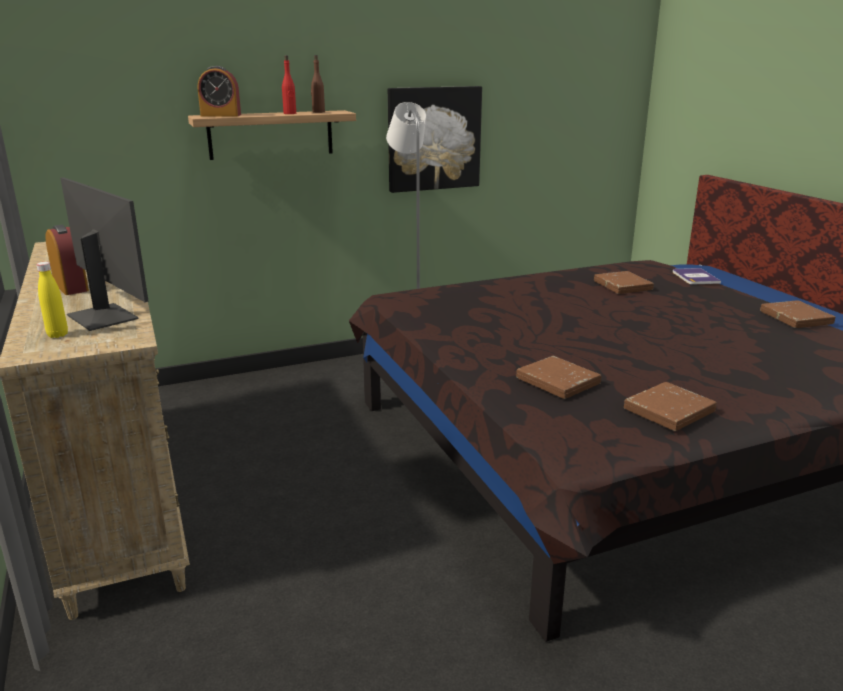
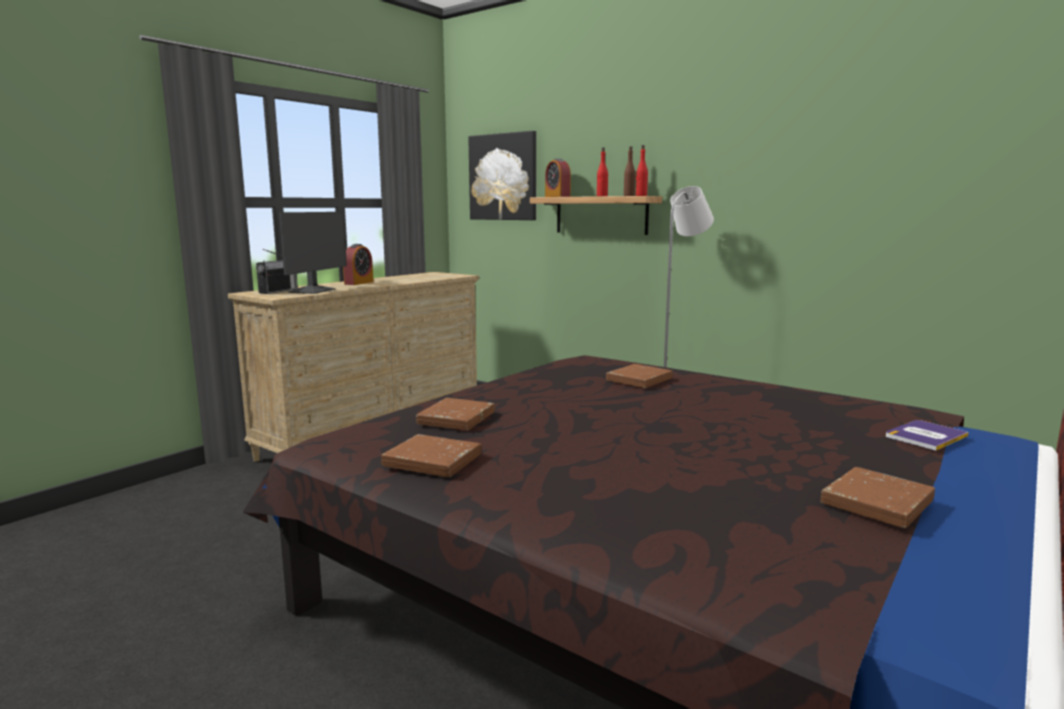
camera: 60 degrees right, 10 degrees down
yellow bottle [36,262,68,338] -> radio [256,249,298,294]
picture [388,86,482,193] -> picture moved to [468,131,536,220]
brown book [594,271,654,294] -> brown book moved to [606,364,673,388]
none -> red bottle [636,145,648,196]

